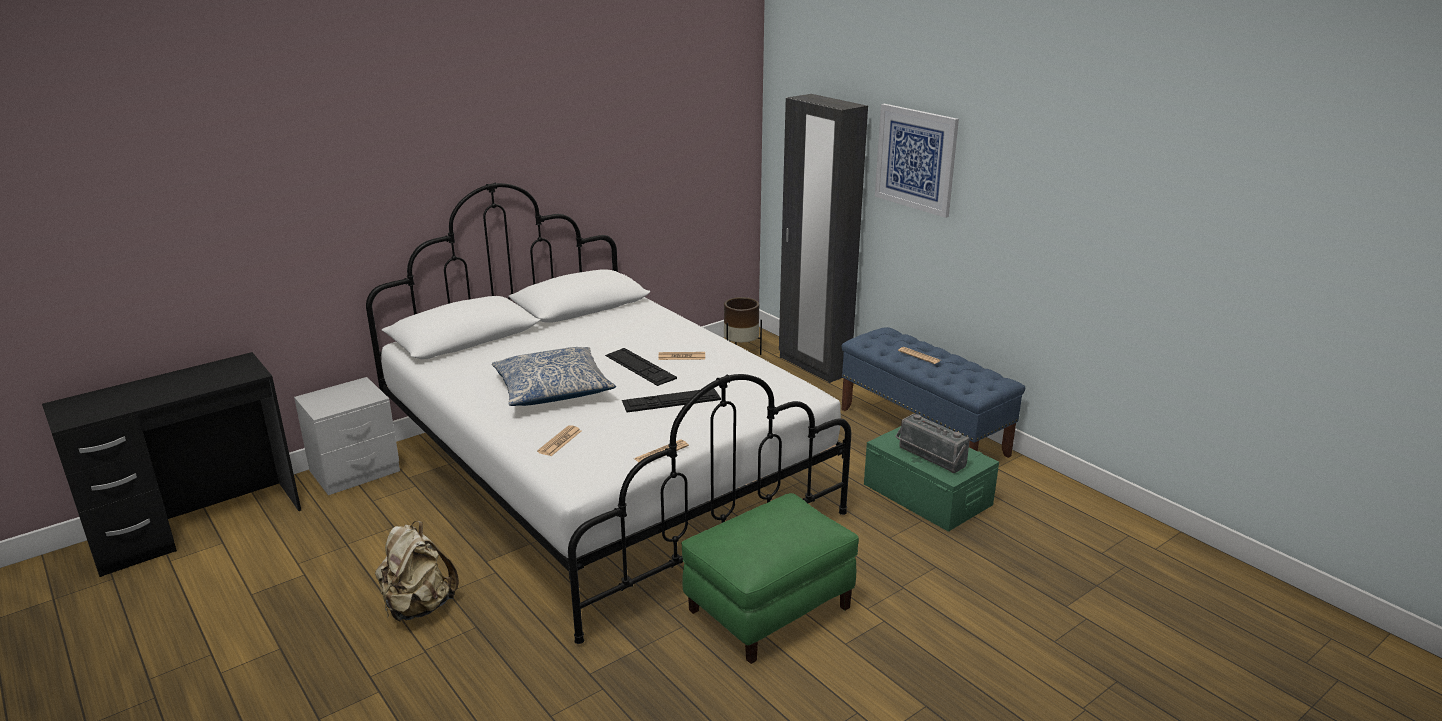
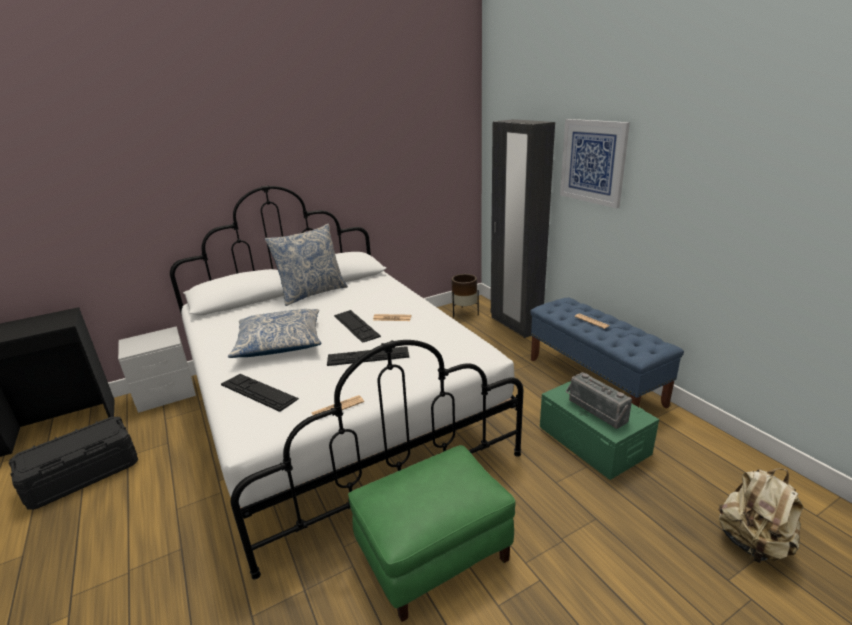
camera: 10 degrees right, 0 degrees up
beige backpack [375,521,459,622] -> beige backpack moved to [719,468,803,563]
newspaper [537,425,581,456] -> keyboard [221,374,299,412]
none -> black storage box [9,417,138,510]
none -> pillow [265,224,348,306]

